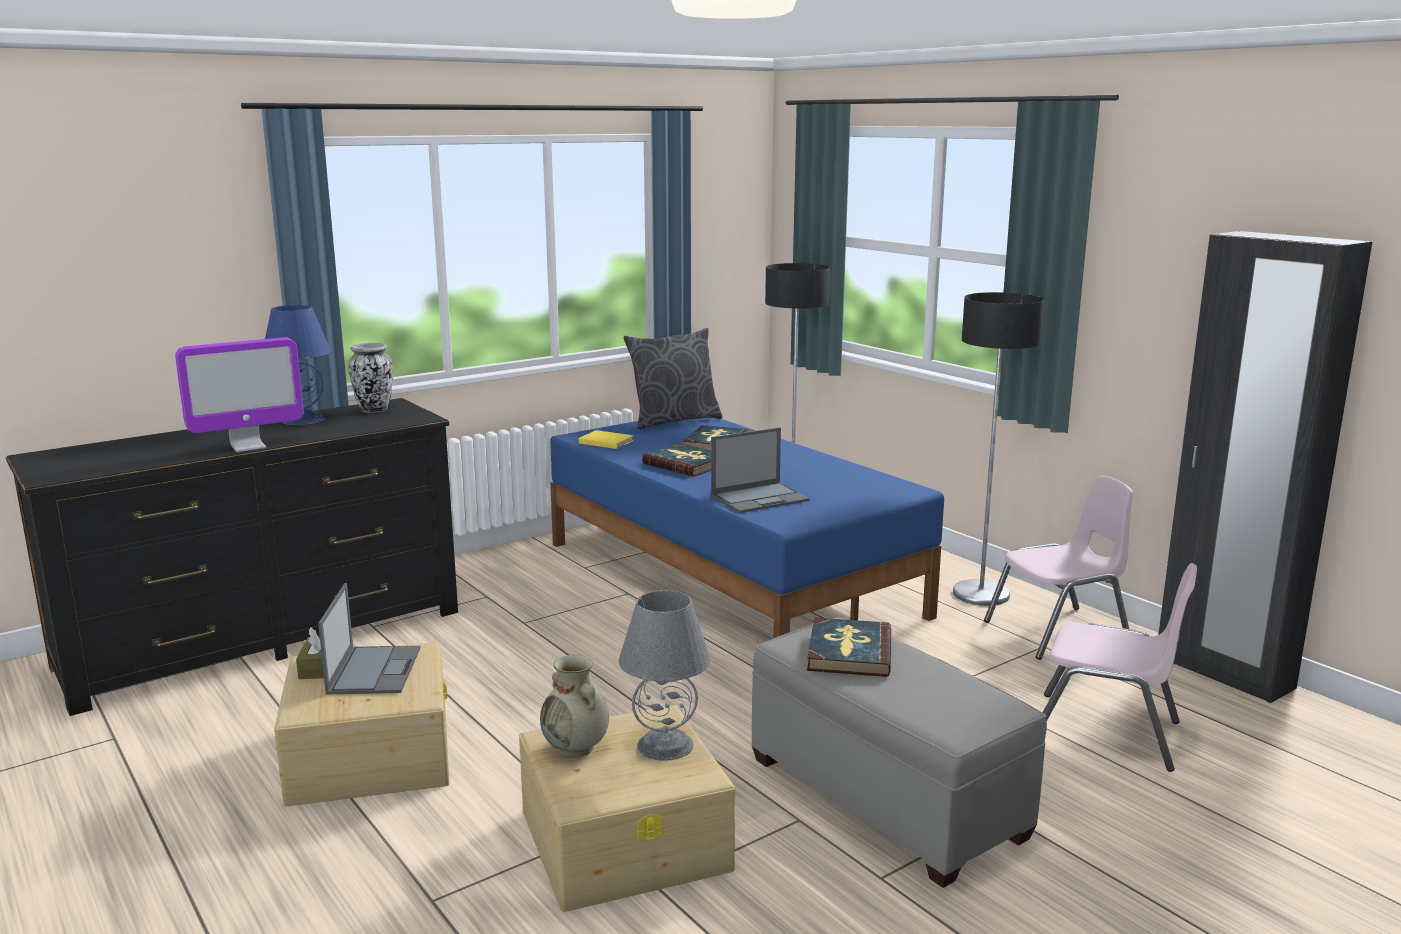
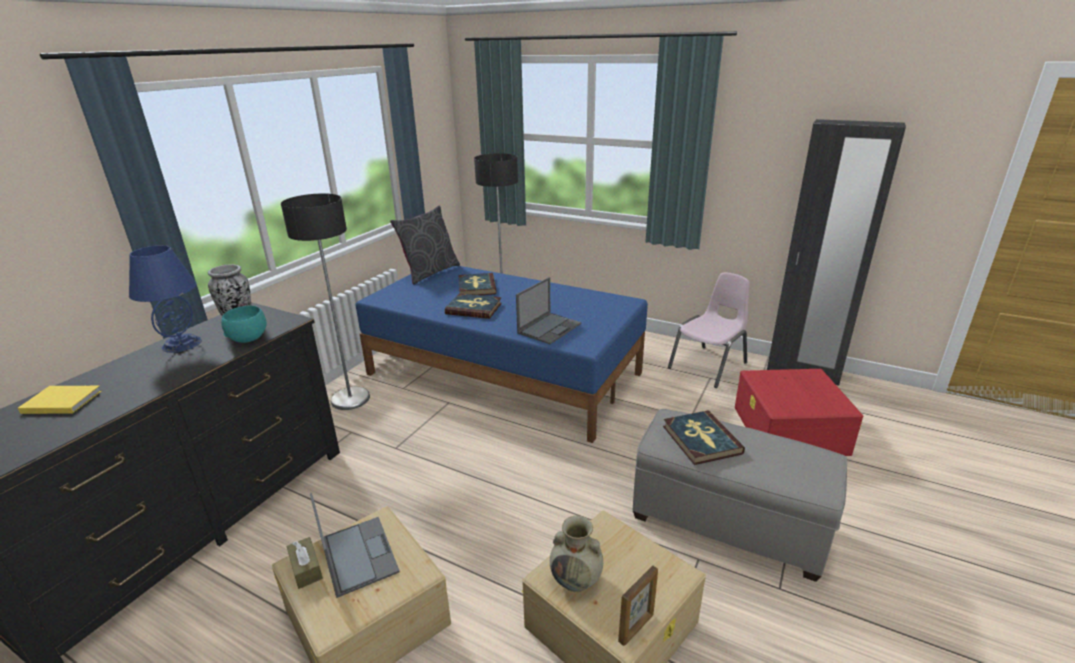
camera: 25 degrees left, 10 degrees up
monitor [175,337,304,452] -> none
yellow book [579,430,634,449] -> yellow book moved to [18,386,101,414]
grey table lamp [619,590,711,761] -> none
floor lamp [953,292,1044,606] -> floor lamp moved to [281,193,370,410]
pink chair [1043,563,1197,772] -> red storage box [735,369,863,456]
none -> turquoise bowl [221,306,266,343]
none -> picture frame [618,566,658,646]

